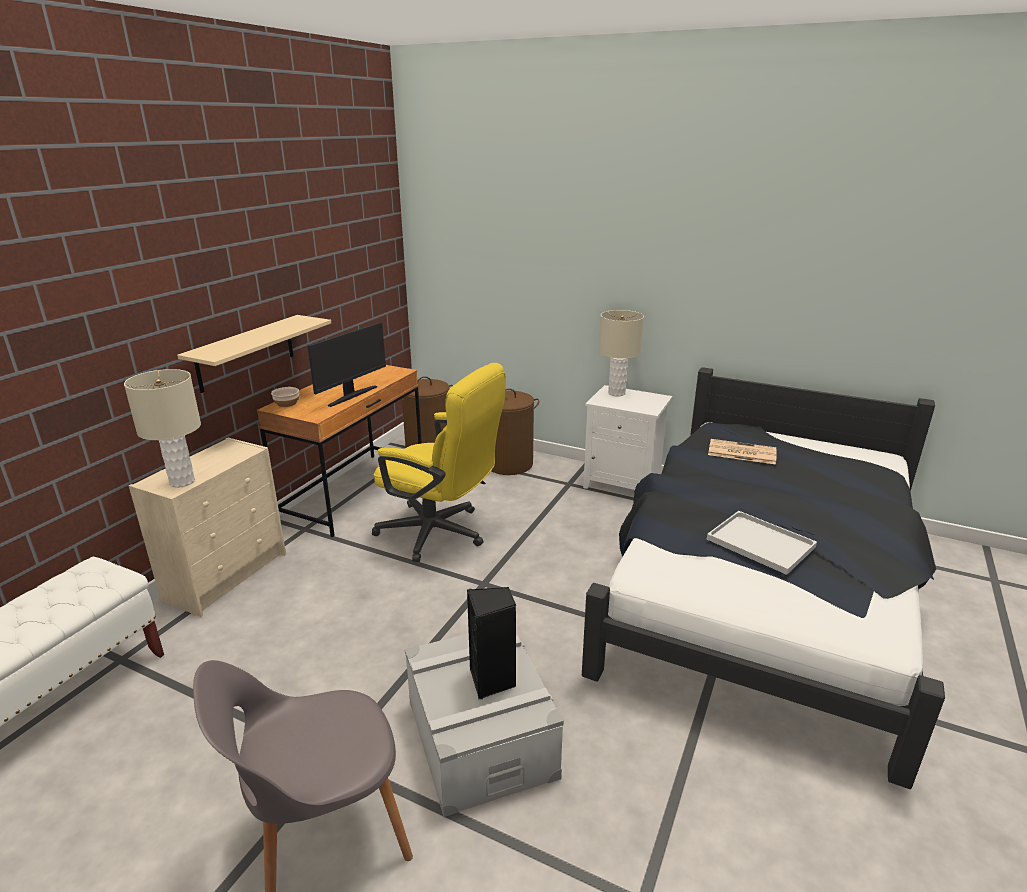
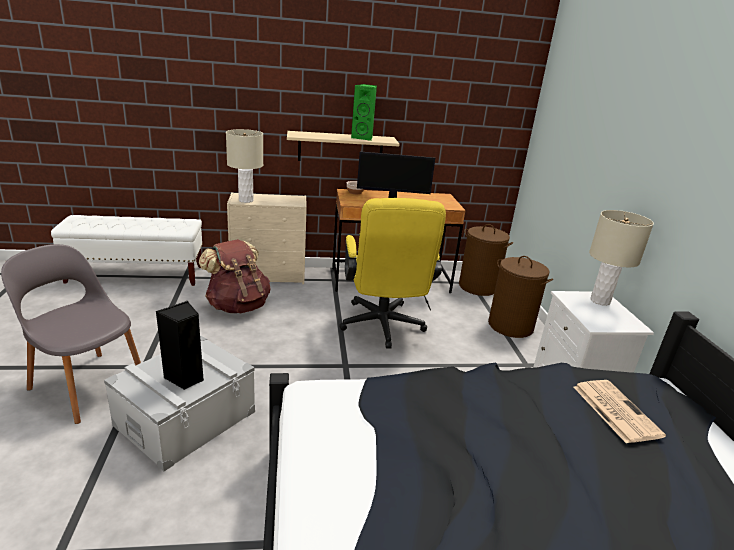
camera: 55 degrees right, 0 degrees up
white tray [707,511,817,575] -> none
none -> brown backpack [199,239,271,313]
none -> green speaker [351,84,377,141]

